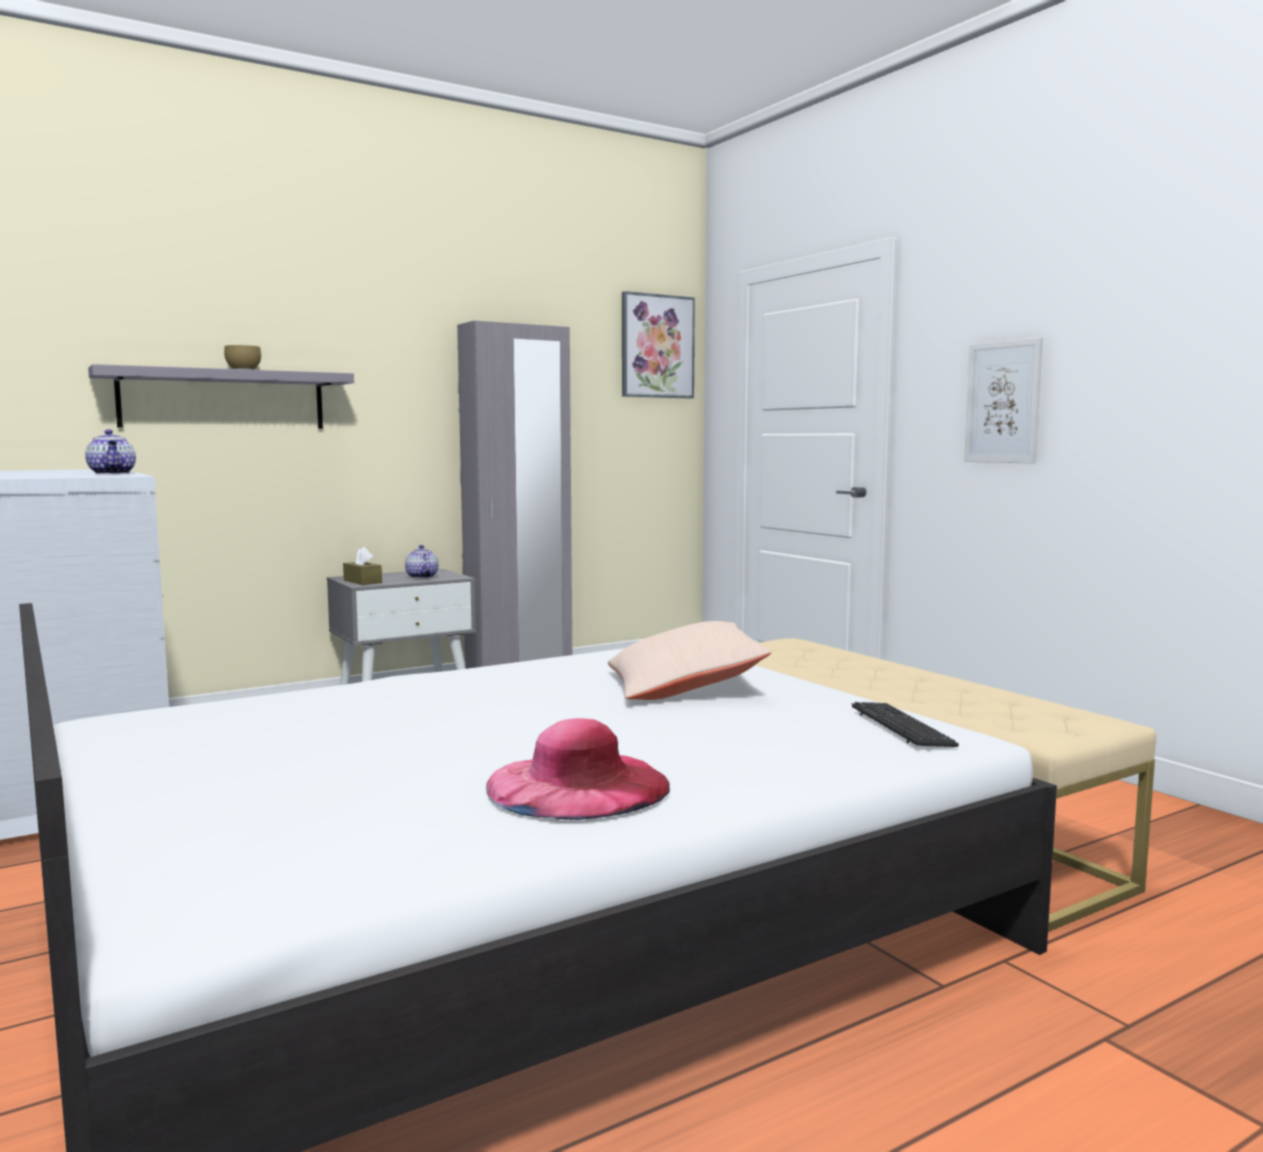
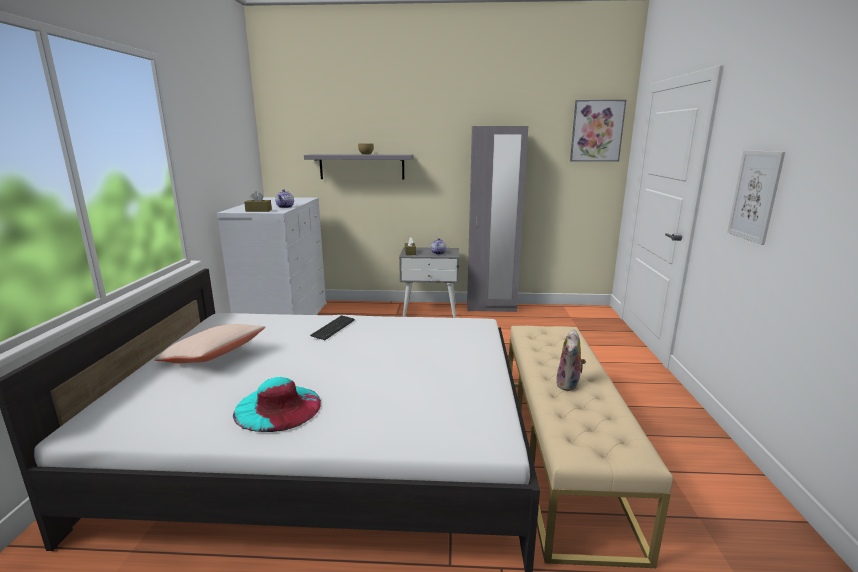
camera: 35 degrees right, 10 degrees up
pink hat [486,718,670,820] -> turquoise hat [233,377,321,432]
beige pillow [608,621,771,700] -> beige pillow moved to [154,324,265,363]
keyboard [852,702,959,747] -> keyboard moved to [310,315,355,340]
none -> brown tissue box [244,191,272,212]
none -> plush toy [556,329,586,391]

